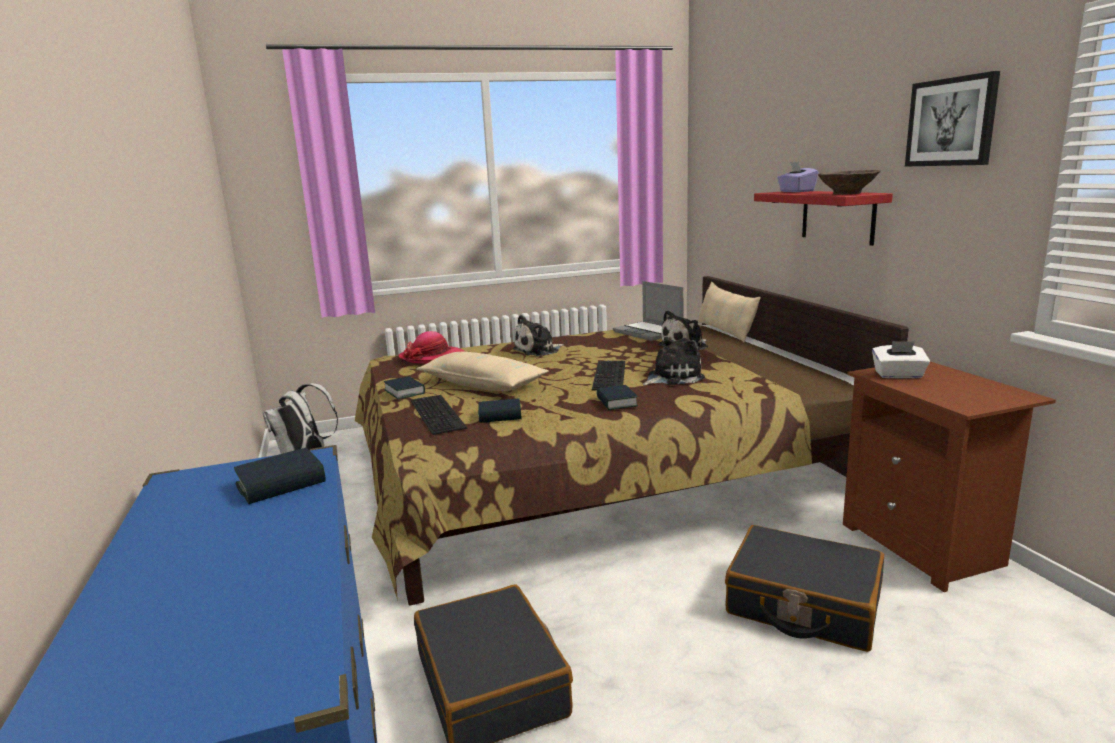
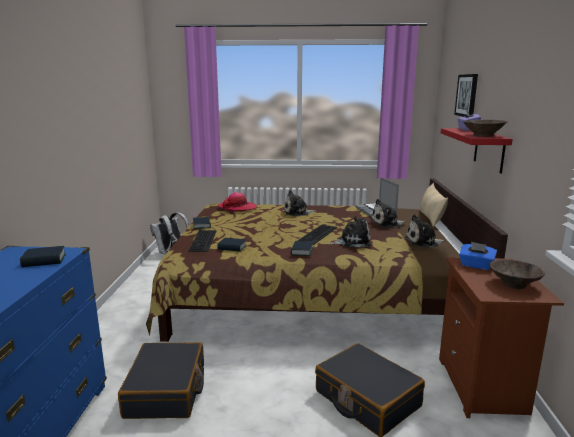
camera: 20 degrees right, 0 degrees up
beige pillow [416,352,549,391] -> none
white tissue box [872,341,930,378] -> blue tissue box [459,242,497,270]
picture [905,71,1000,167] -> picture moved to [454,74,478,117]
none -> plush toy [405,214,445,247]
none -> brown bowl [489,259,546,289]

